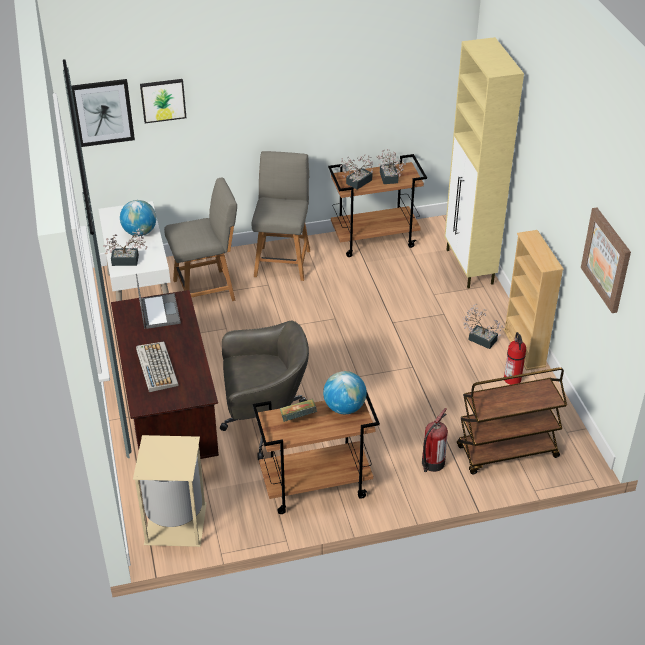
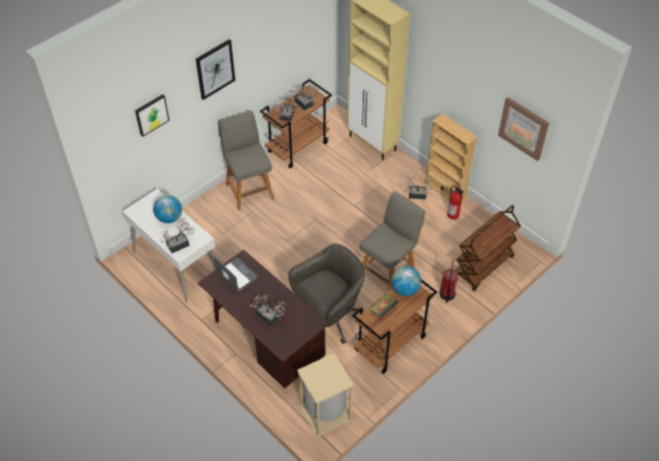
camera: 30 degrees left, 10 degrees up
picture [71,79,135,147] -> picture moved to [196,39,235,100]
keyboard [136,341,179,392] -> potted plant [250,295,286,326]
grey chair [164,177,237,301] -> grey chair moved to [360,191,425,290]

